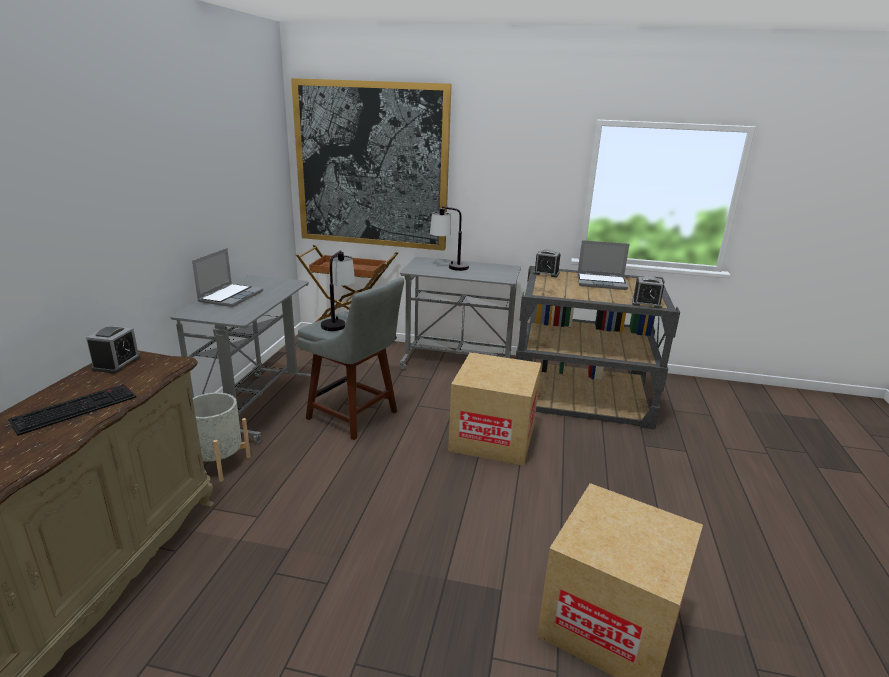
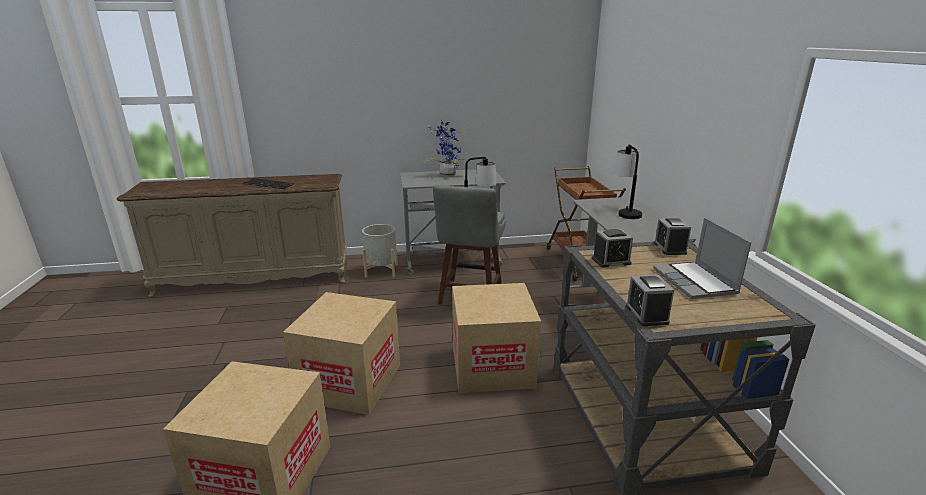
camera: 70 degrees right, 0 degrees up
alarm clock [86,326,141,374] -> alarm clock moved to [592,229,633,268]
laptop [192,248,263,307] -> potted plant [422,119,467,177]
picture [291,78,452,251] -> none
none -> cardboard box [283,292,400,415]

